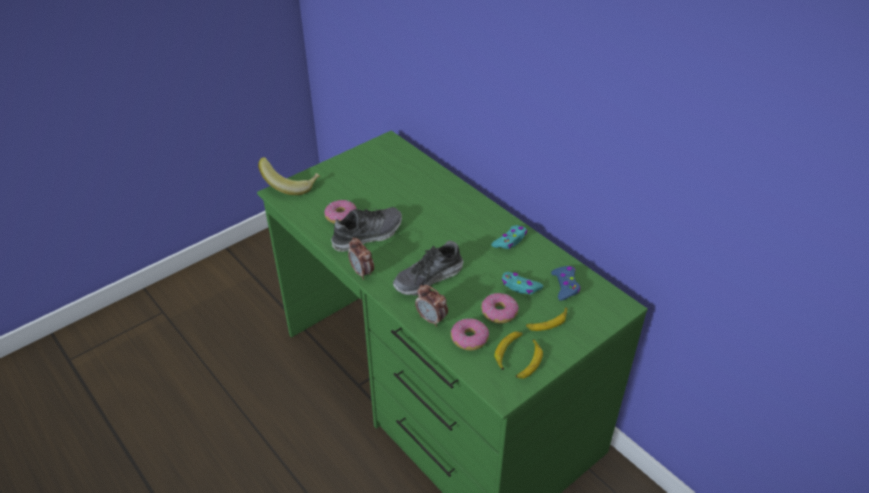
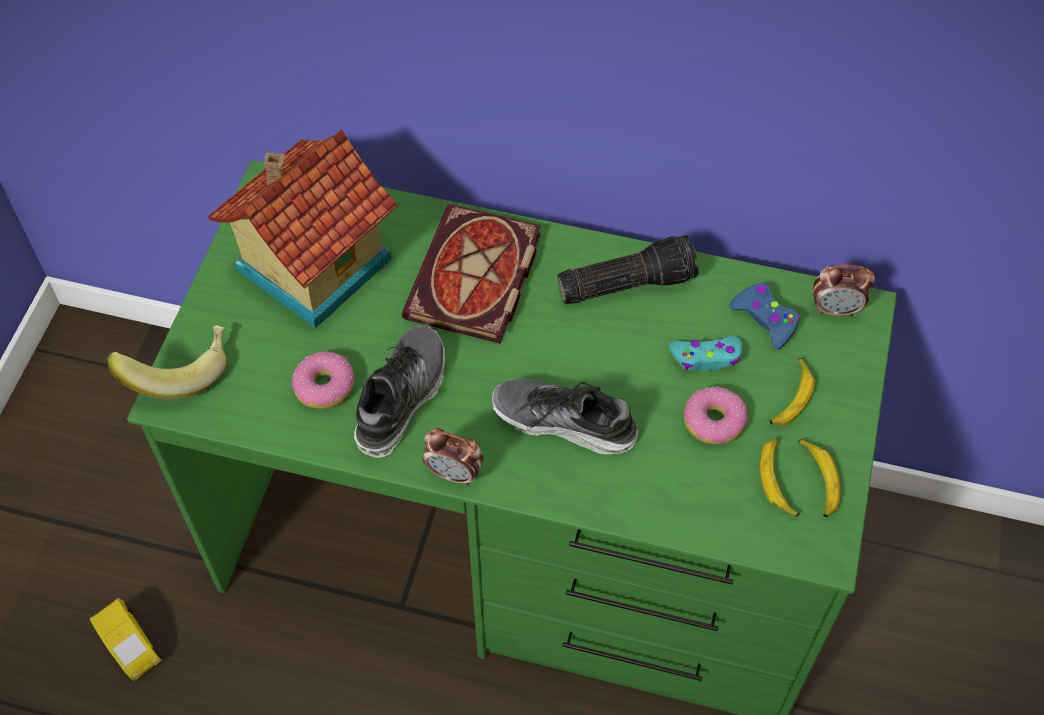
camera: 35 degrees left, 15 degrees up
shoe [393,240,463,296] -> shoe turned 90 degrees clockwise [492,379,638,455]
alarm clock [415,285,448,327] -> alarm clock moved to [813,265,875,317]
donut [451,318,489,351] -> none
turquoise game controller [491,225,527,249] -> flashlight [557,235,699,304]
none -> yellow toy car [90,598,162,681]
none -> toy house [208,129,398,328]
none -> book [402,204,541,344]

